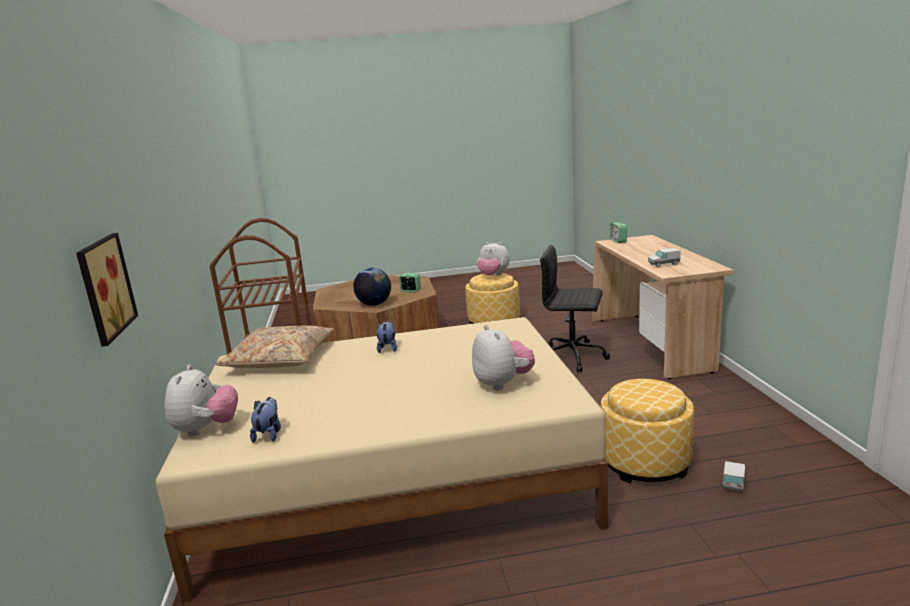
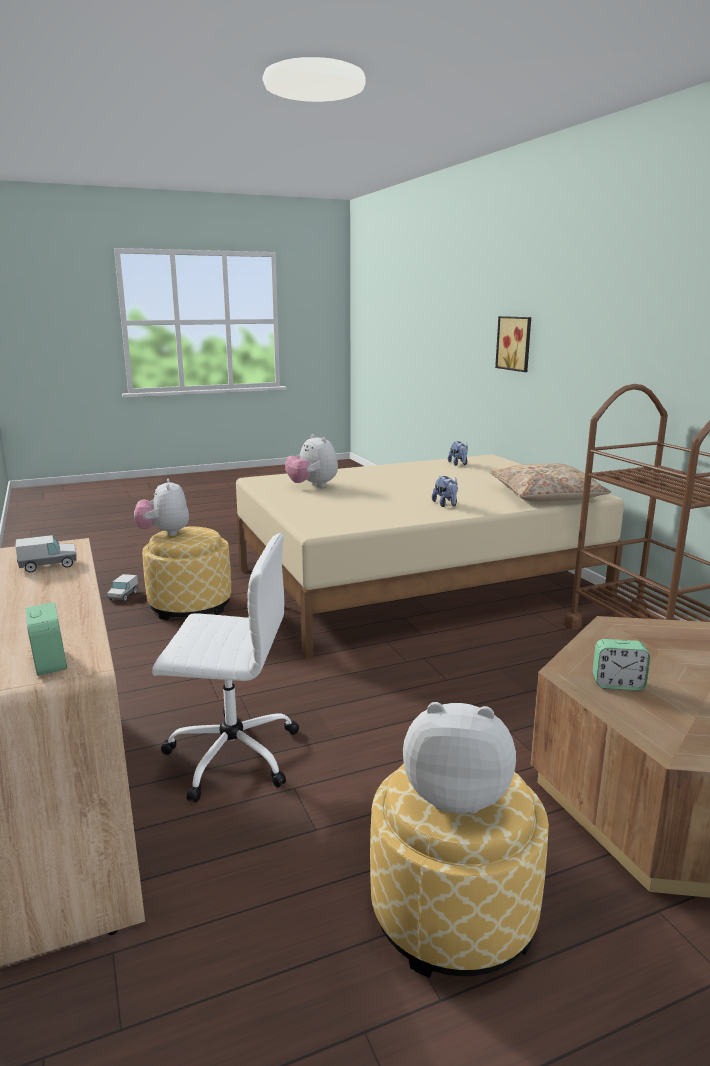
camera: 165 degrees right, 0 degrees up
plush toy [165,365,238,437] -> plush toy moved to [134,478,189,536]
globe [353,268,391,306] -> none
black office chair [540,245,610,372] -> white office chair [152,533,299,803]

